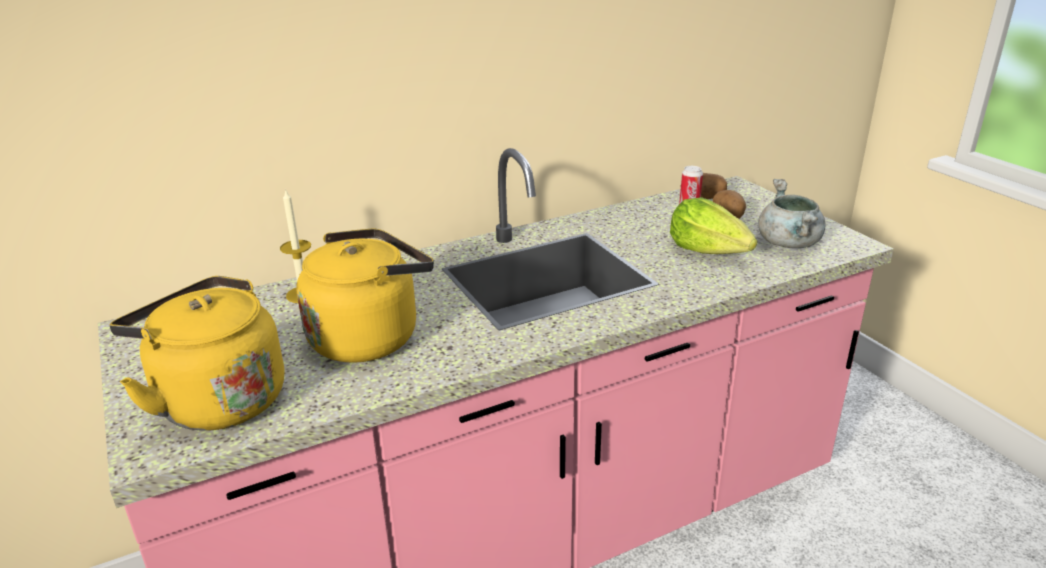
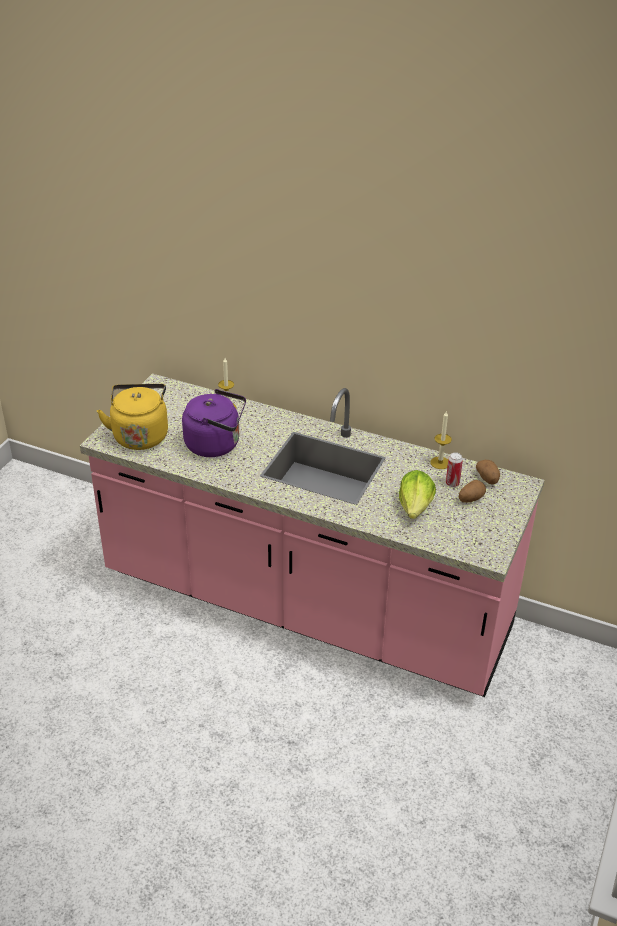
camera: 50 degrees right, 10 degrees up
yellow kettle [296,228,434,363] -> purple kettle [182,389,246,457]
grey cooking pot [758,179,826,248] -> none
none -> candle [430,411,452,469]

